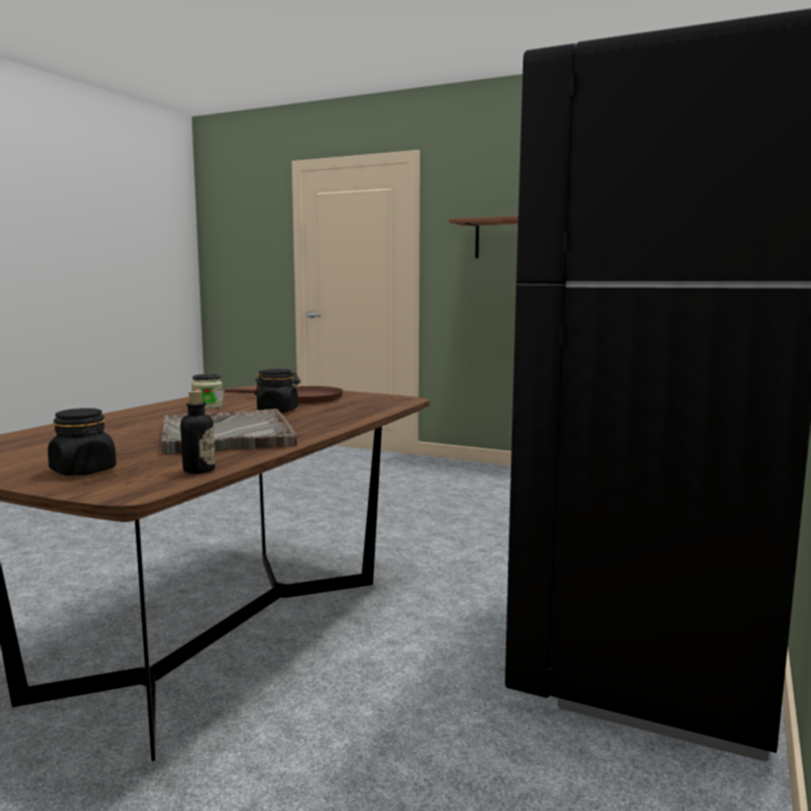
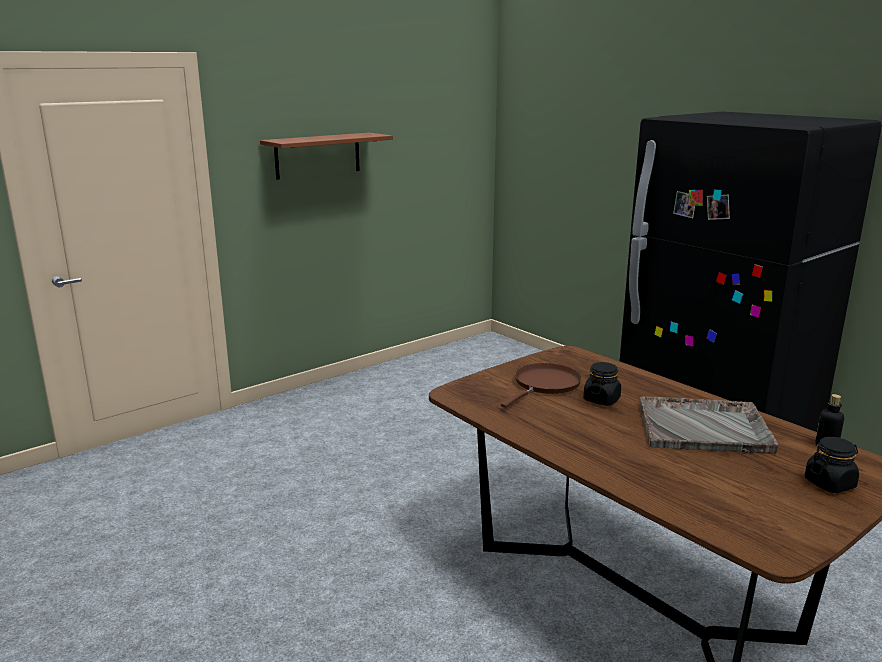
camera: 65 degrees left, 10 degrees up
jar [191,374,223,409] -> none

